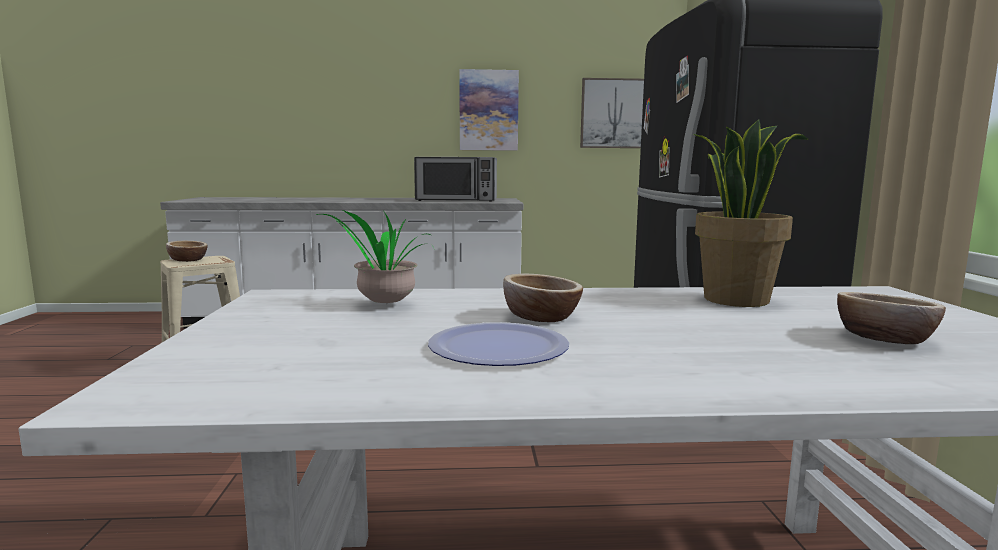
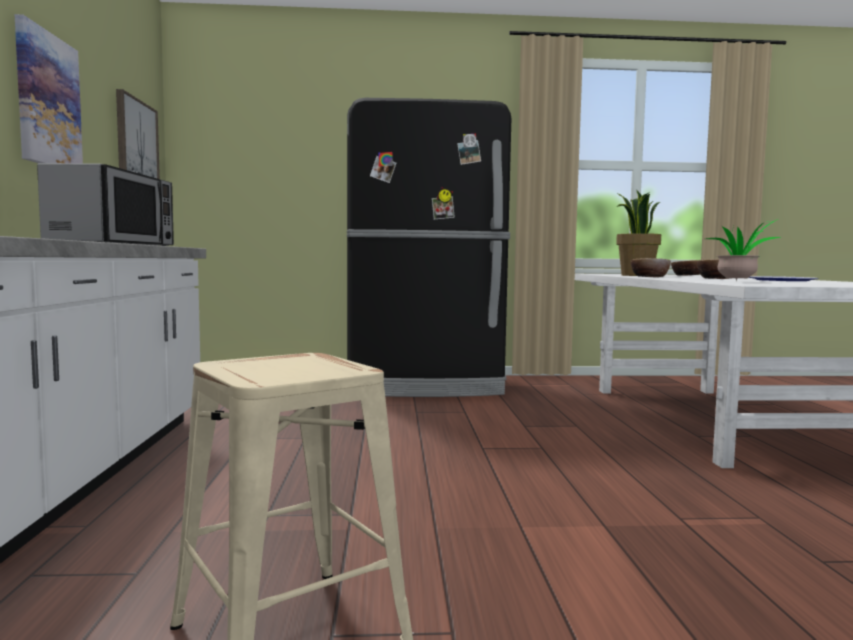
camera: 90 degrees left, 5 degrees down
bowl [166,241,208,262] -> bowl moved to [631,258,671,277]

